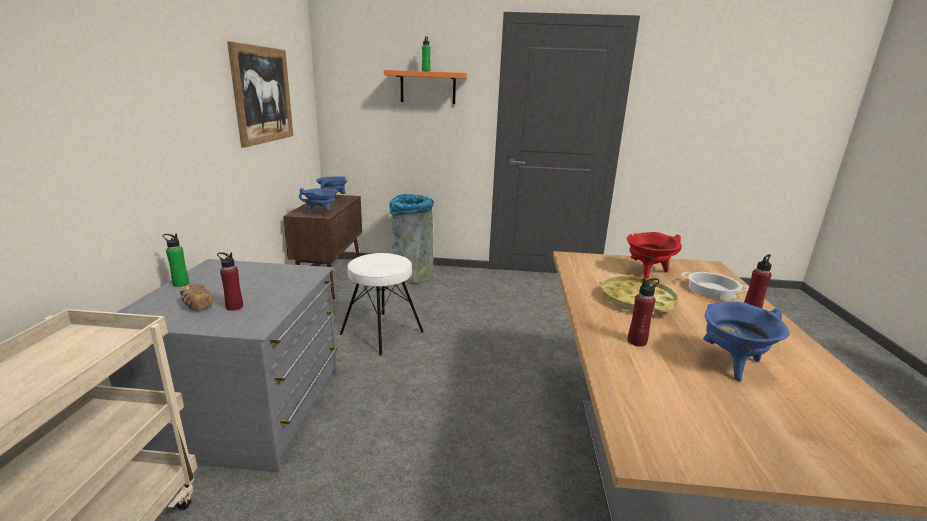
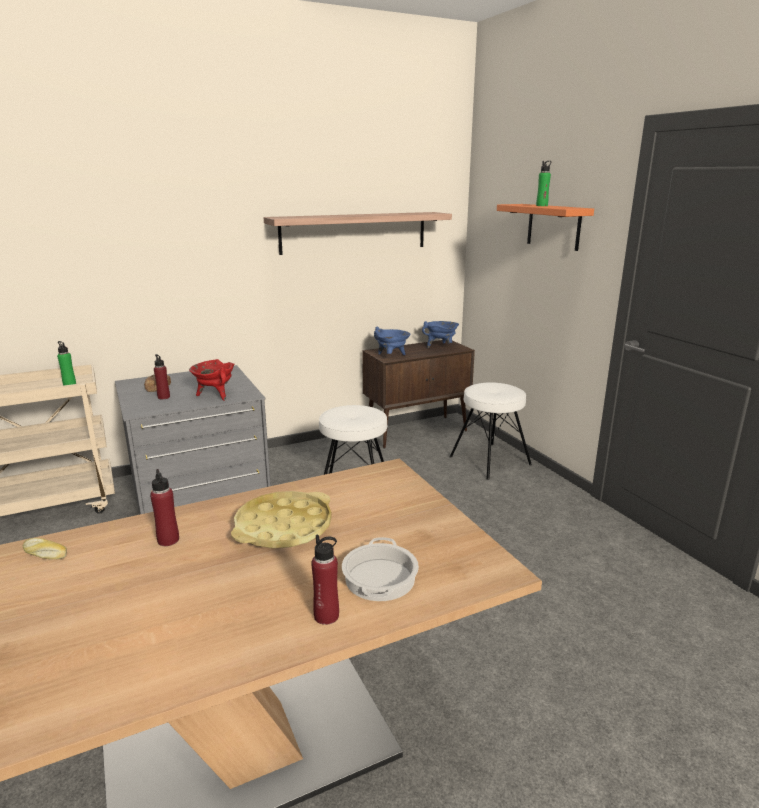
camera: 60 degrees right, 0 degrees up
green bottle [163,233,189,287] -> green bottle moved to [57,341,76,386]
picture [227,41,293,148] -> shelf [264,212,452,255]
grey trash can [389,194,434,283] -> white stool [450,382,532,480]
red cooking pot [627,232,682,279] -> red cooking pot moved to [189,359,235,401]
blue cooking pot [703,302,790,381] -> none
none -> bread [23,538,67,560]

